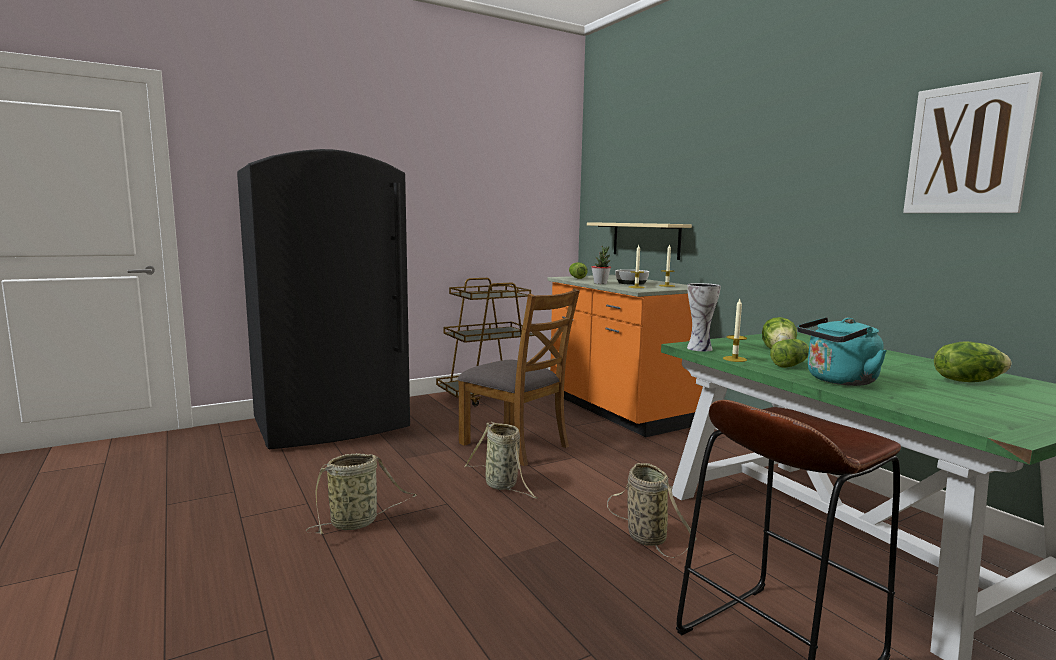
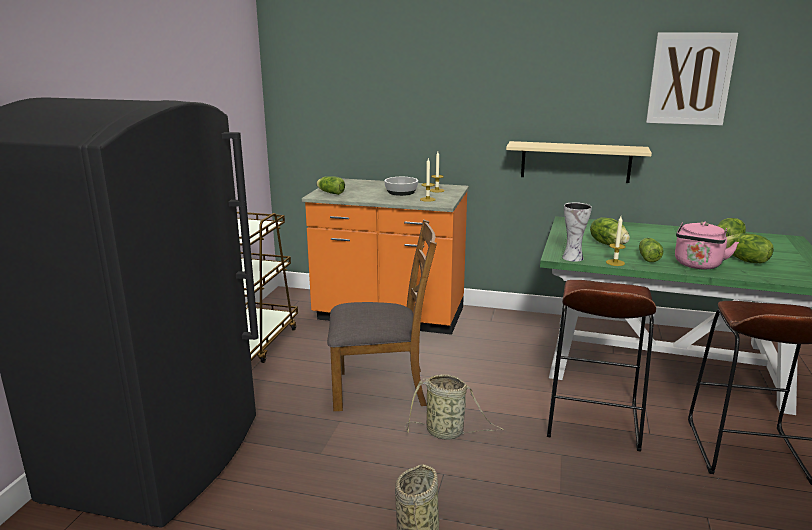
camera: 45 degrees left, 10 degrees up
beige shelf [587,222,692,260] -> beige shelf moved to [506,141,652,183]
potted plant [591,246,611,284] -> none
basket [607,463,697,558] -> brown stool [547,280,656,452]
turquoise kettle [797,317,887,386] -> pink kettle [675,221,739,269]
none -> lettuce [726,233,773,263]

